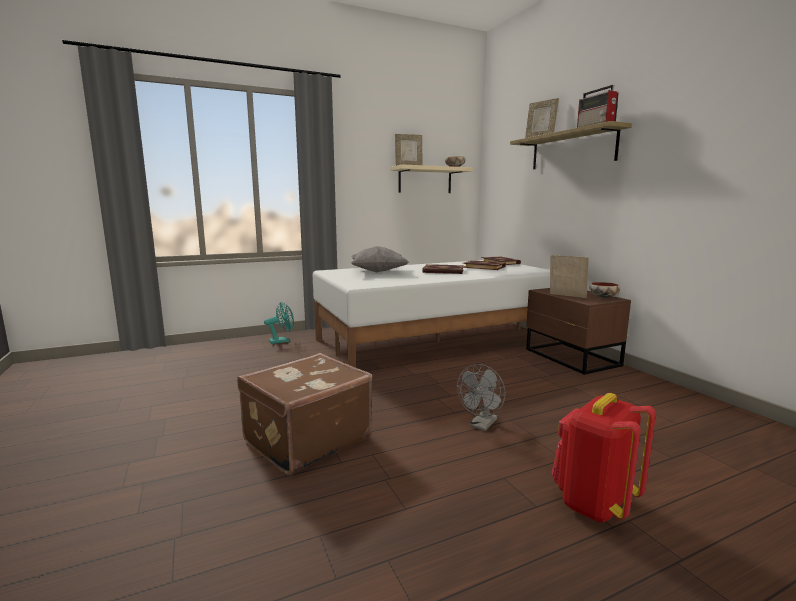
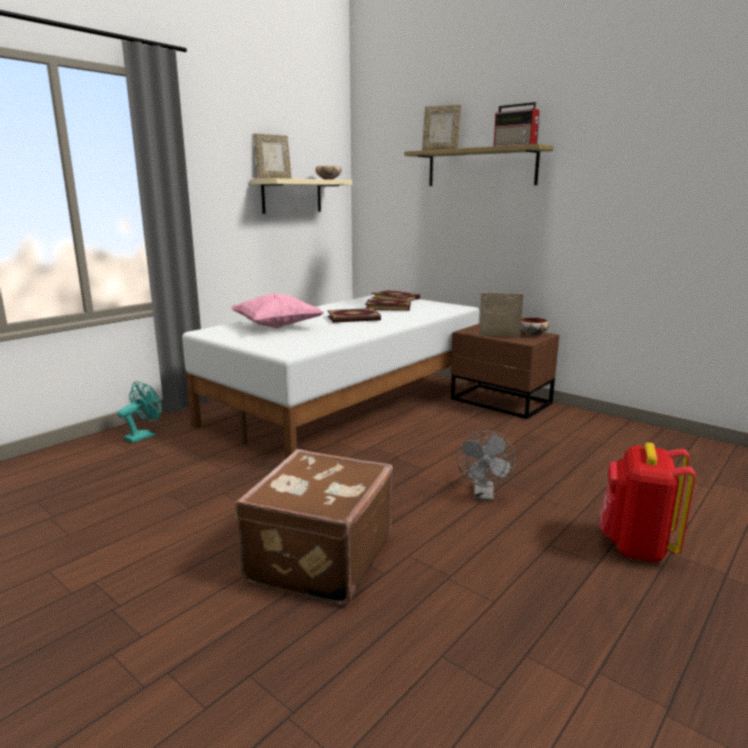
camera: 25 degrees left, 5 degrees up
grey pillow [351,246,409,273] -> pink pillow [231,294,325,328]

